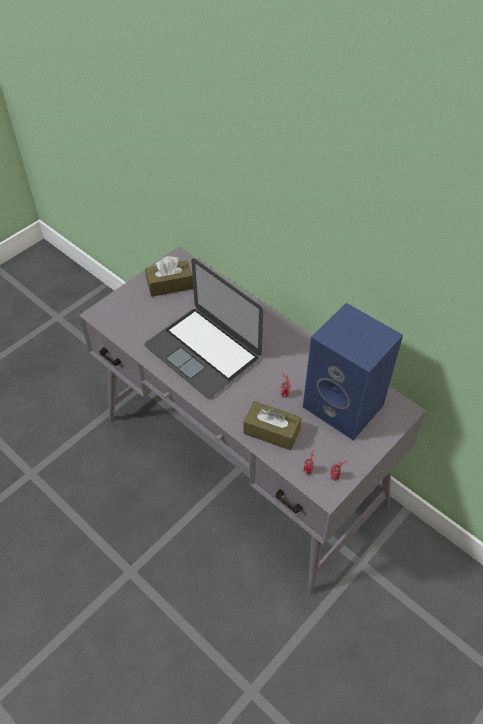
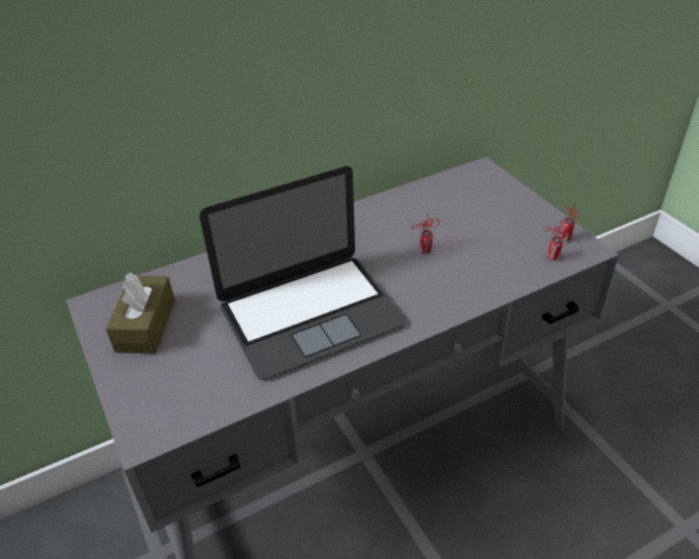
camera: 70 degrees left, 10 degrees down
brown tissue box [243,401,301,450] -> none
blue speaker [303,303,403,440] -> none

